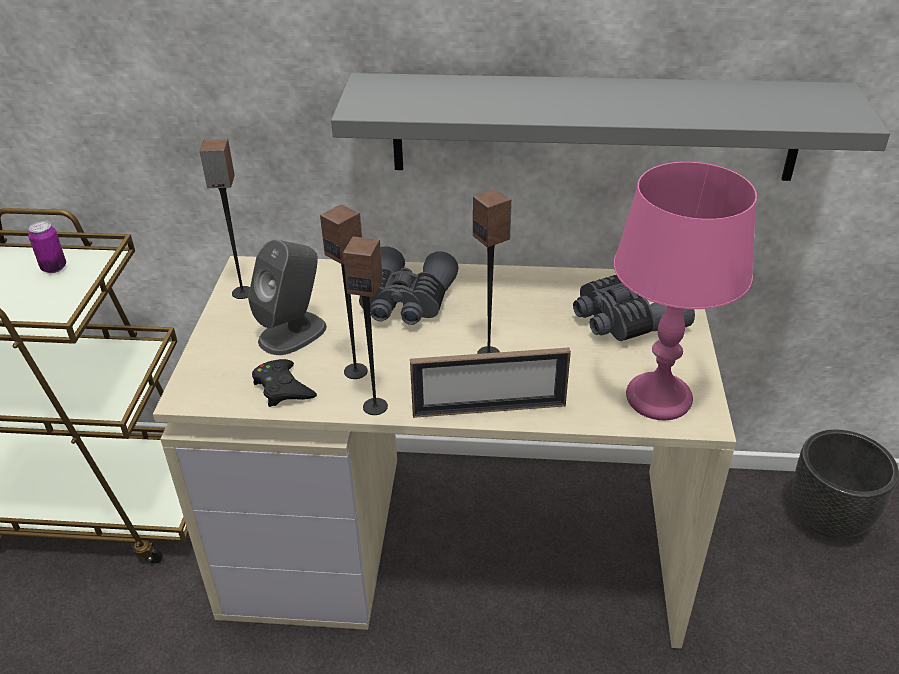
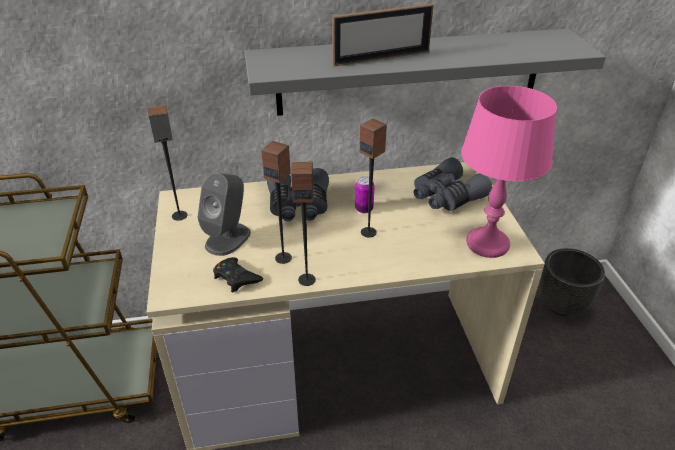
camera: 15 degrees left, 0 degrees up
can [28,221,66,273] -> can moved to [355,176,375,213]
picture frame [410,348,571,418] -> picture frame moved to [332,3,433,66]

